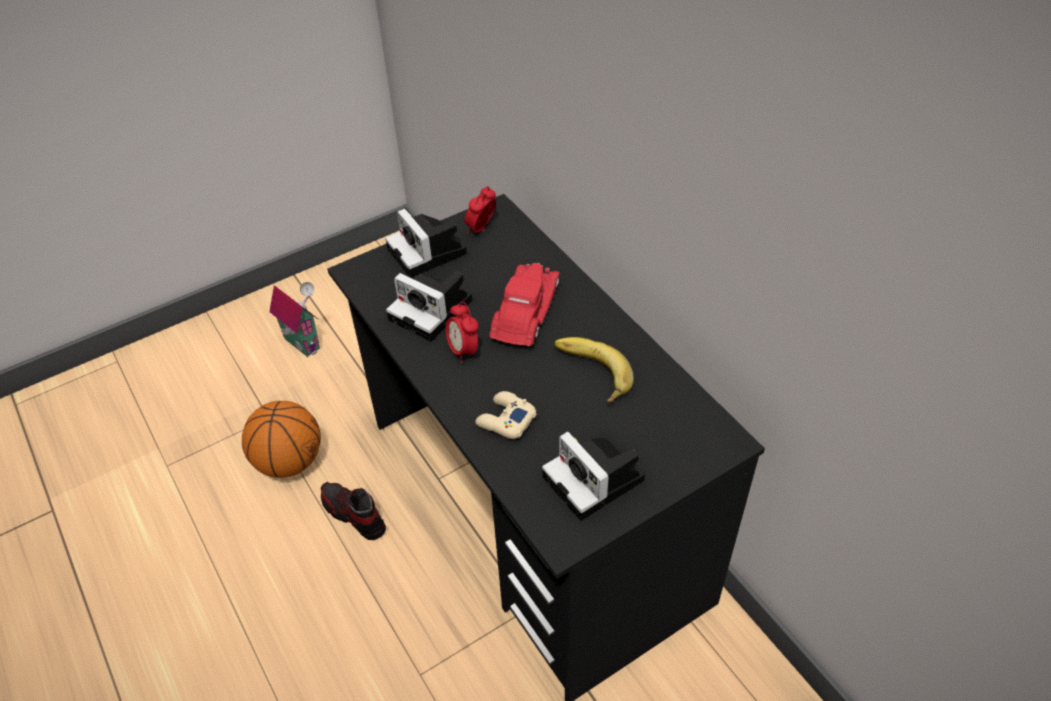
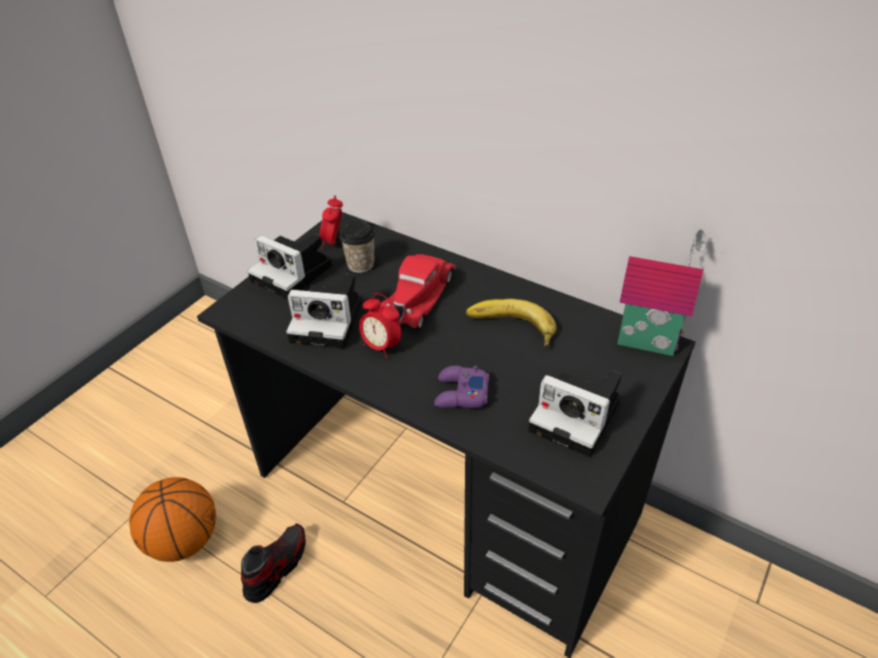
camera: 25 degrees left, 5 degrees down
toy house [269,282,320,357] -> toy house moved to [617,230,712,356]
shoe [321,482,386,540] -> shoe turned 105 degrees clockwise [241,523,306,603]
beige game controller [475,391,537,439] -> purple game controller [434,366,489,408]
red toy car [489,263,561,346] -> red toy car turned 150 degrees counterclockwise [380,254,456,330]
none -> cup [339,220,375,273]

